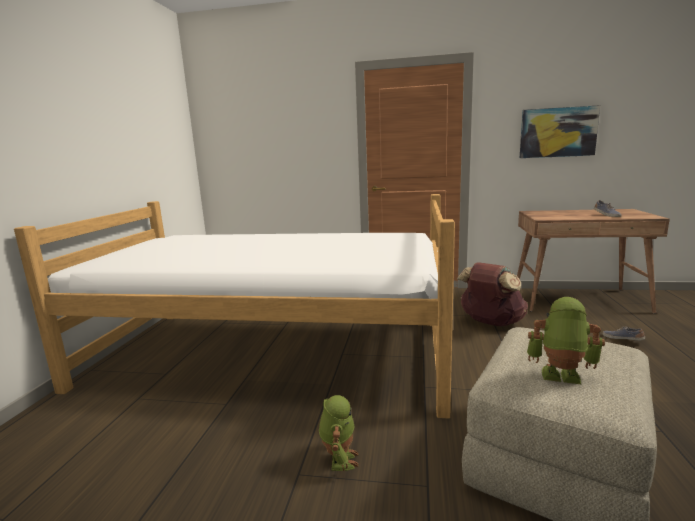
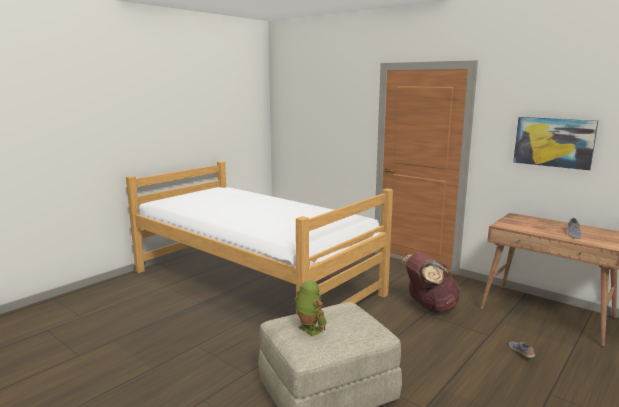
camera: 30 degrees right, 0 degrees up
toy robot [319,395,358,471] -> none

